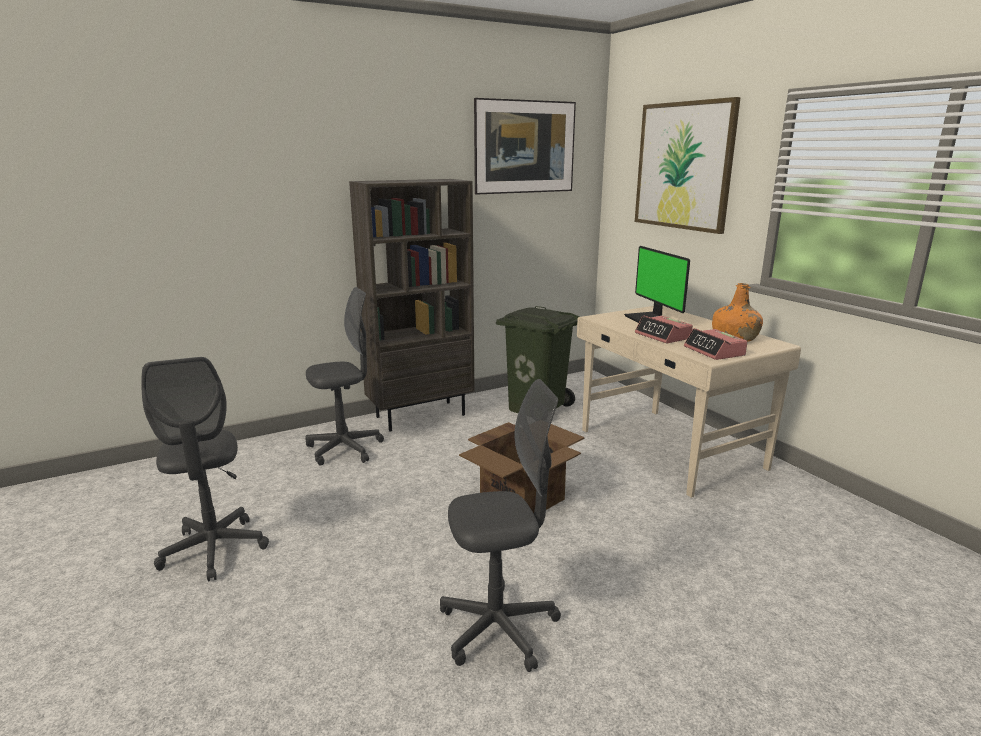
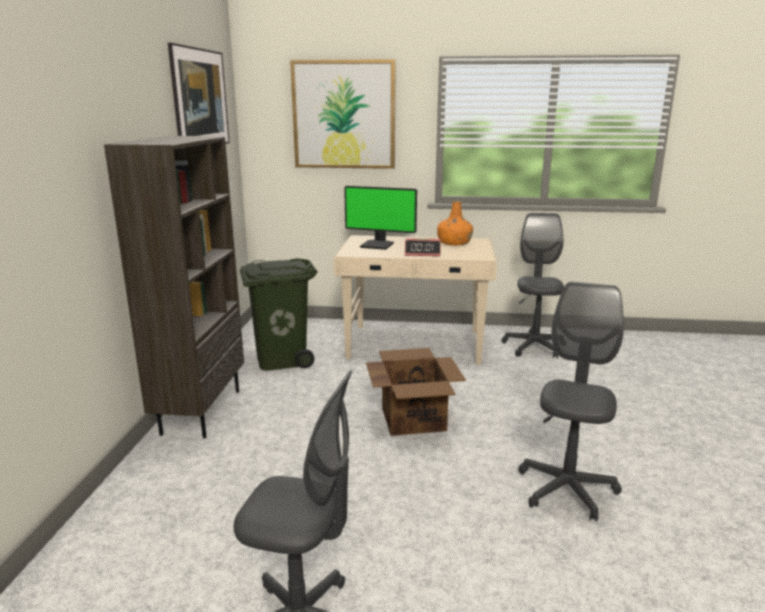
camera: 55 degrees left, 0 degrees up
grey office chair [305,287,384,466] -> grey office chair moved to [502,213,564,358]
alarm clock [684,328,747,360] -> none

